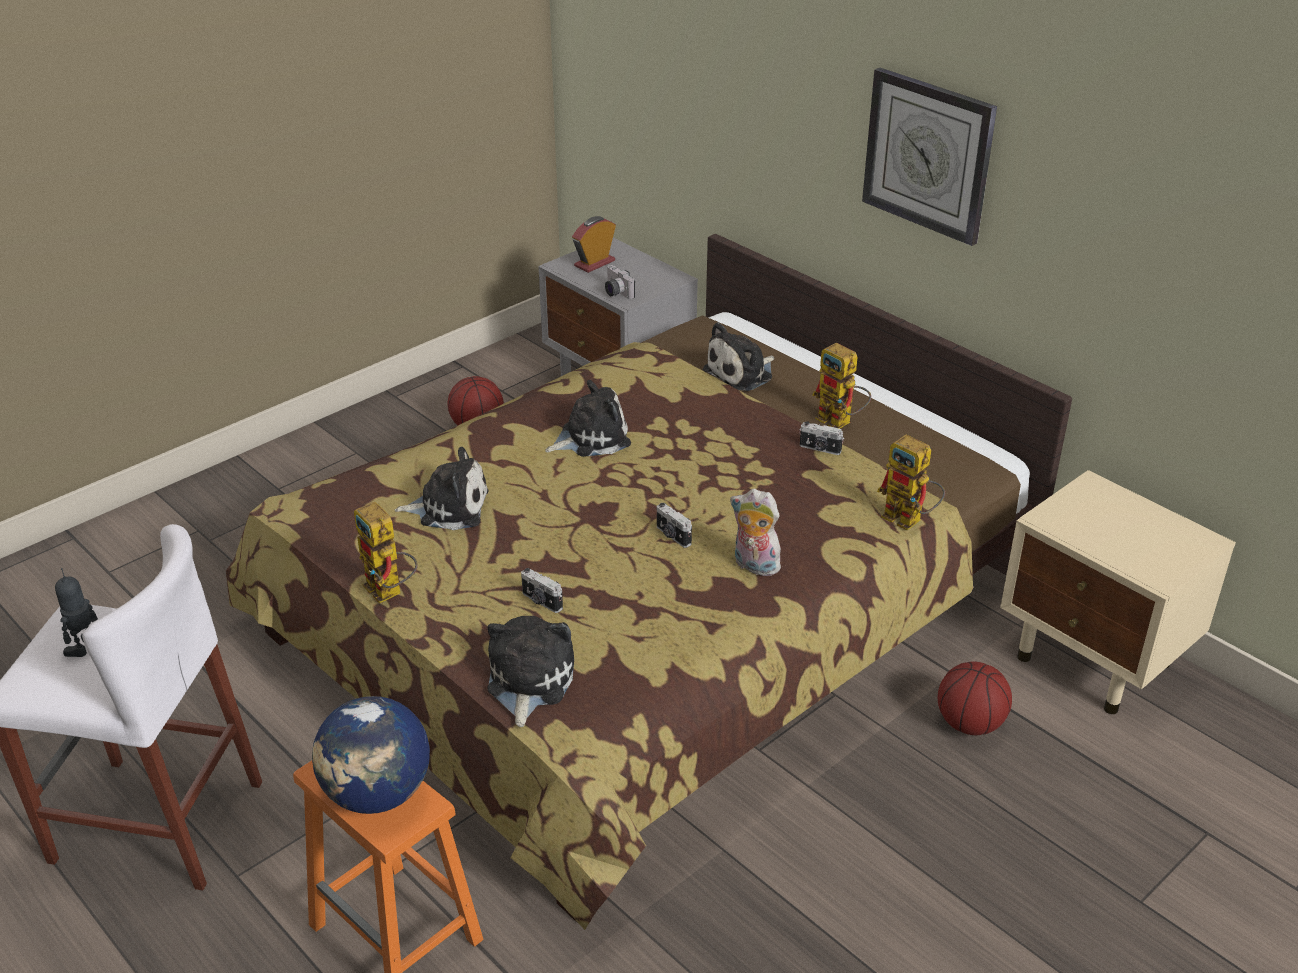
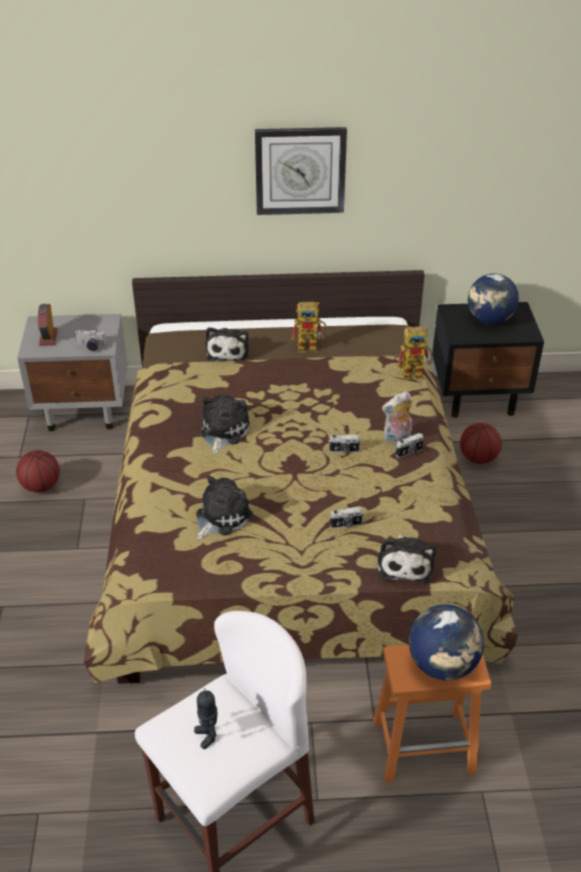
camera: 50 degrees left, 5 degrees up
toy robot [354,502,418,603] -> none
plush toy [487,616,574,727] -> plush toy turned 135 degrees counterclockwise [377,534,436,583]
camera [799,421,844,455] -> camera moved to [396,433,424,458]
beige nightstand [1000,470,1236,714] -> black nightstand [432,302,544,418]
none -> globe [468,274,519,324]

